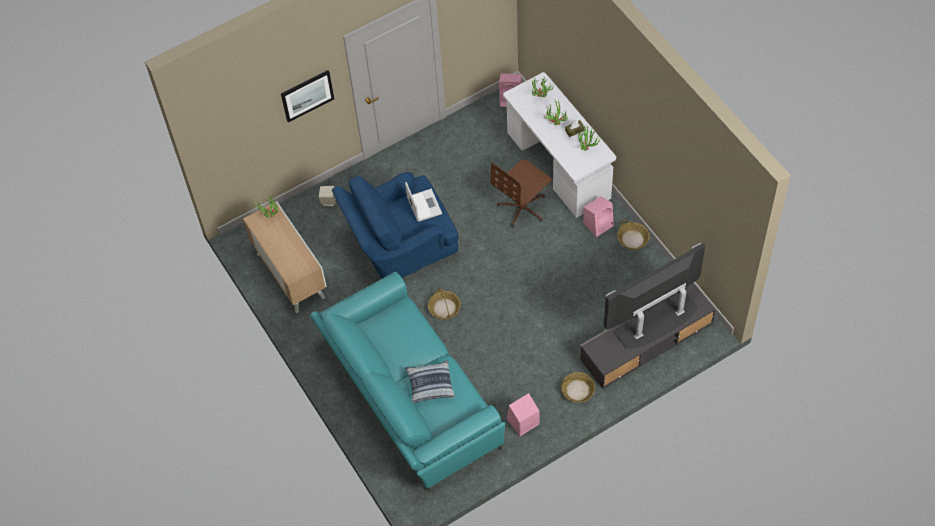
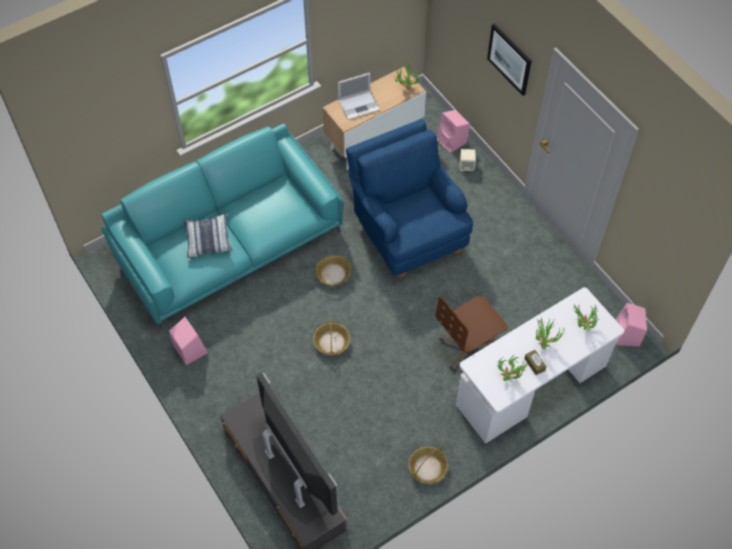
camera: 85 degrees right, 0 degrees up
laptop [405,182,442,222] -> laptop moved to [338,73,380,120]
brown office chair [491,159,551,227] -> brown office chair turned 75 degrees counterclockwise [435,295,508,369]
basket [561,372,595,403] -> basket moved to [313,318,350,355]
pink speaker [583,196,614,237] -> pink speaker moved to [437,110,470,153]

